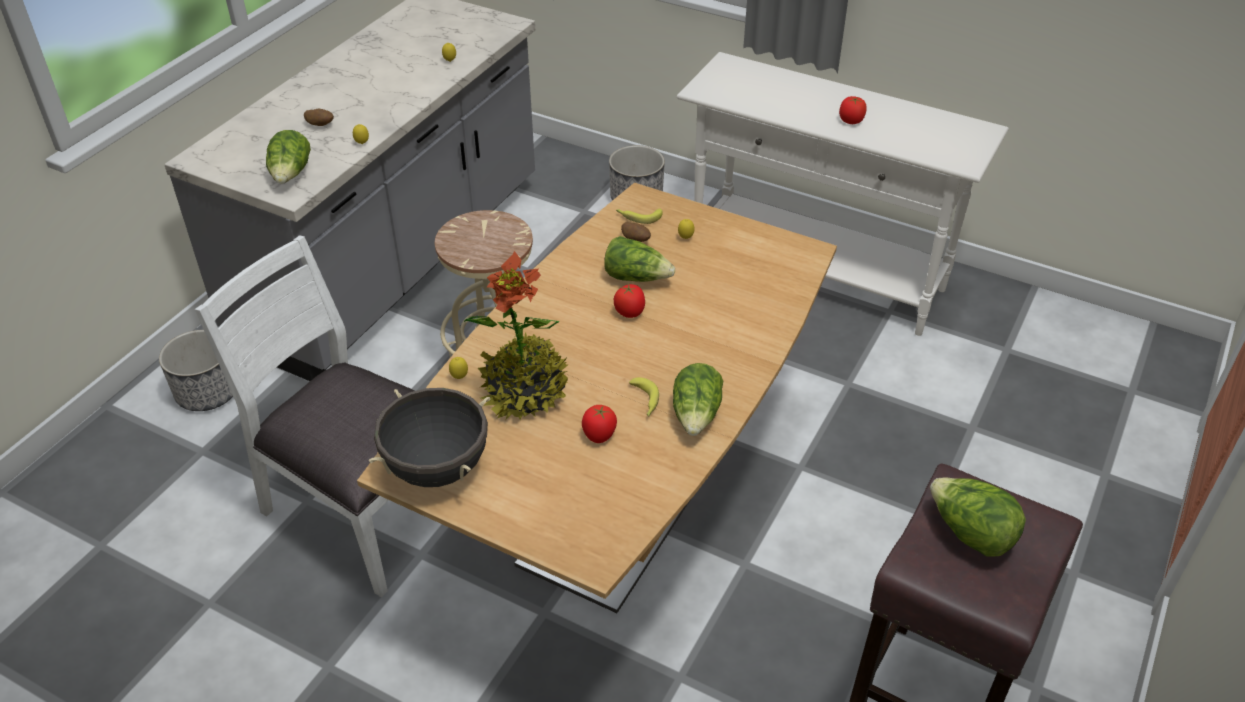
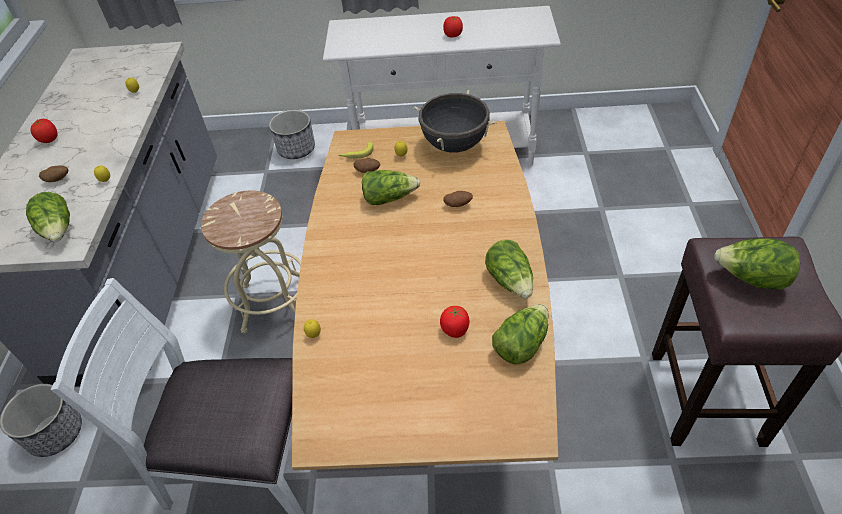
camera: 25 degrees left, 5 degrees up
black cooking pot [368,388,490,487] -> black cooking pot moved to [413,90,497,153]
potted plant [464,251,568,420] -> none
tomato [614,284,645,318] -> tomato moved to [30,119,57,143]
banana [629,377,659,416] -> none
none -> potato [443,191,473,207]
none -> lettuce [492,304,548,365]

